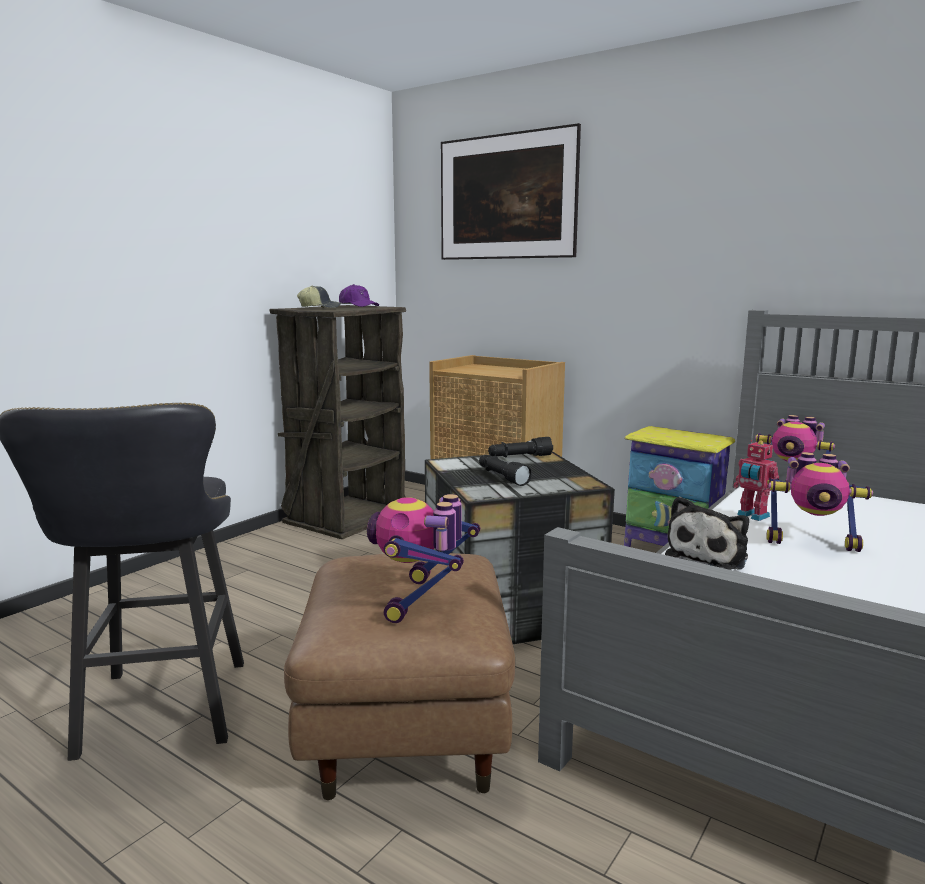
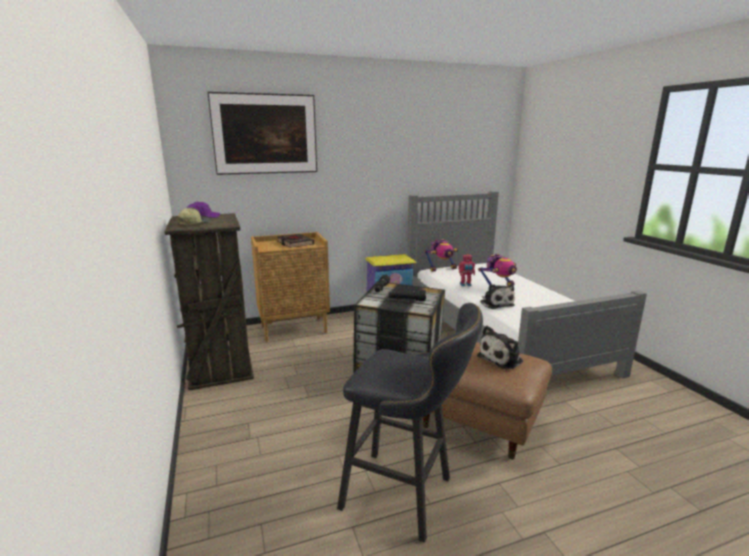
camera: 55 degrees left, 5 degrees up
toy robot [367,494,480,623] -> plush toy [477,326,523,369]
none -> black book [277,234,314,248]

